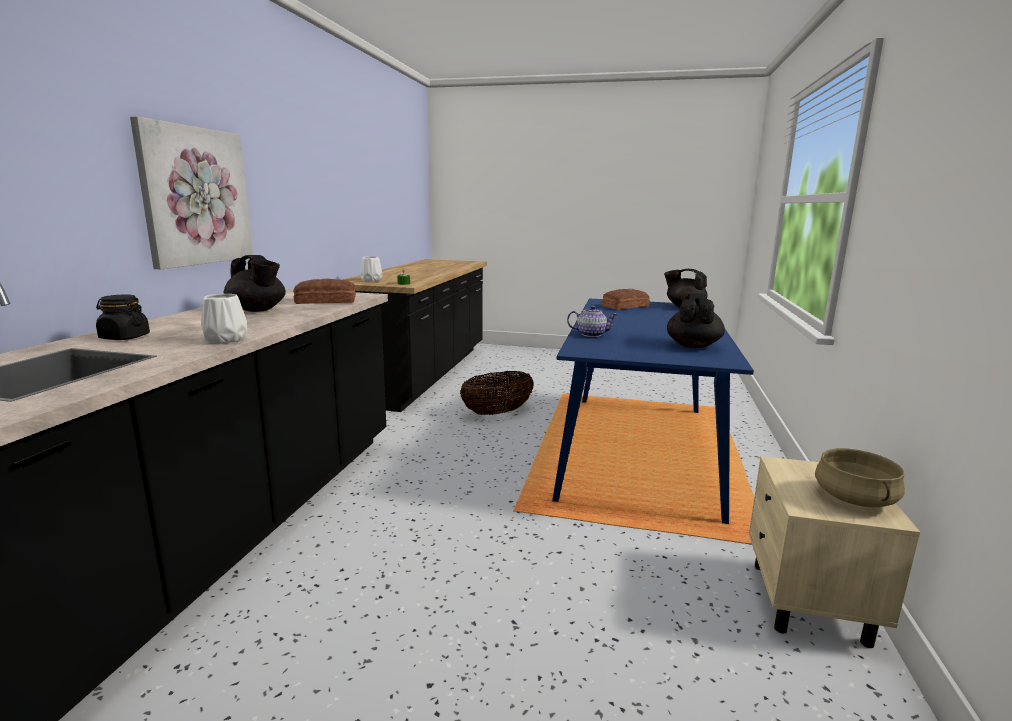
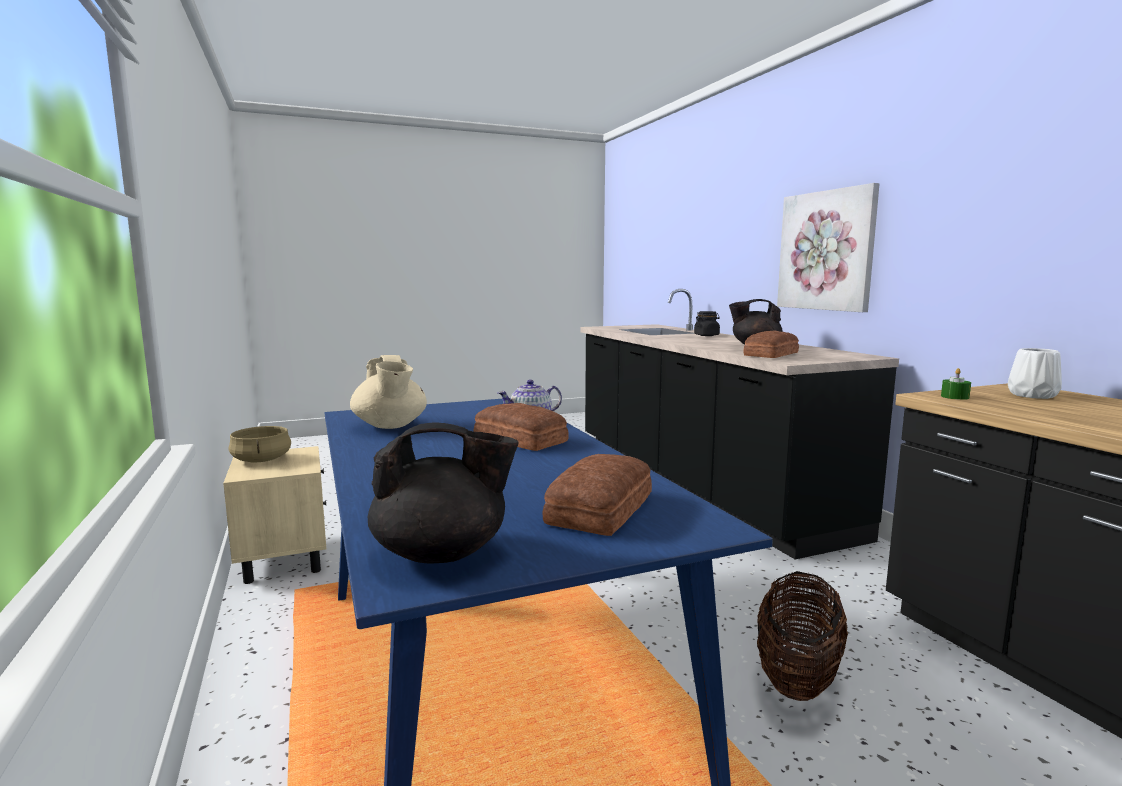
camera: 145 degrees right, 5 degrees down
white vase [201,294,247,343] -> none
black teapot [667,293,725,348] -> beige teapot [350,355,427,429]
none -> bread [474,403,569,451]

